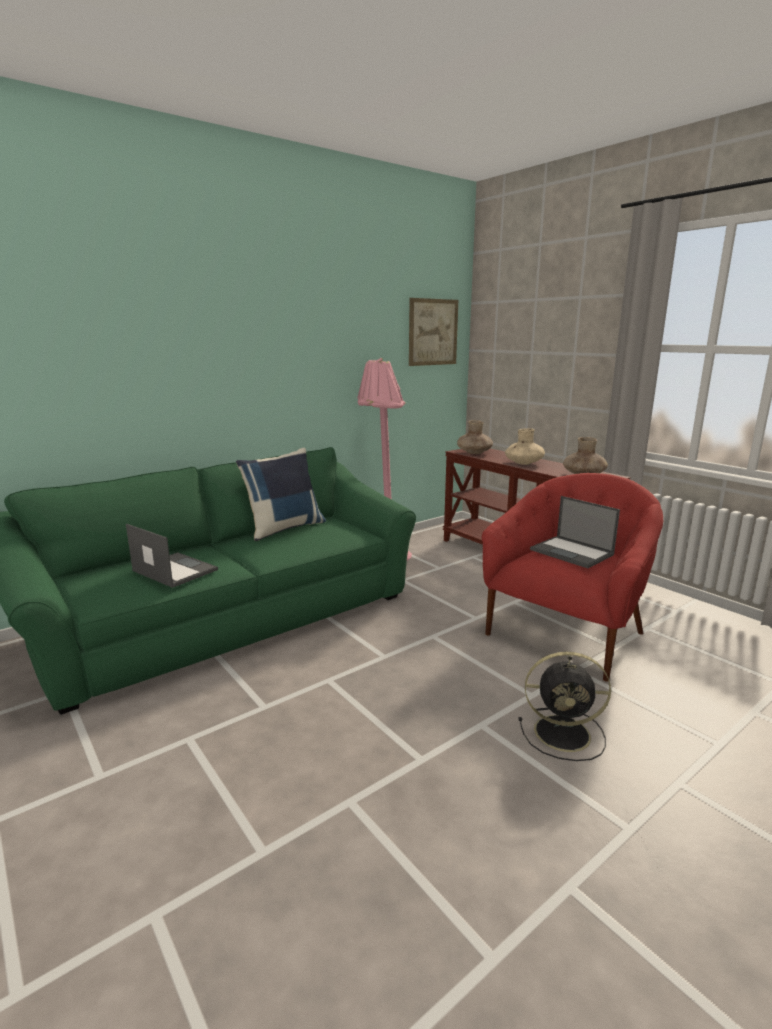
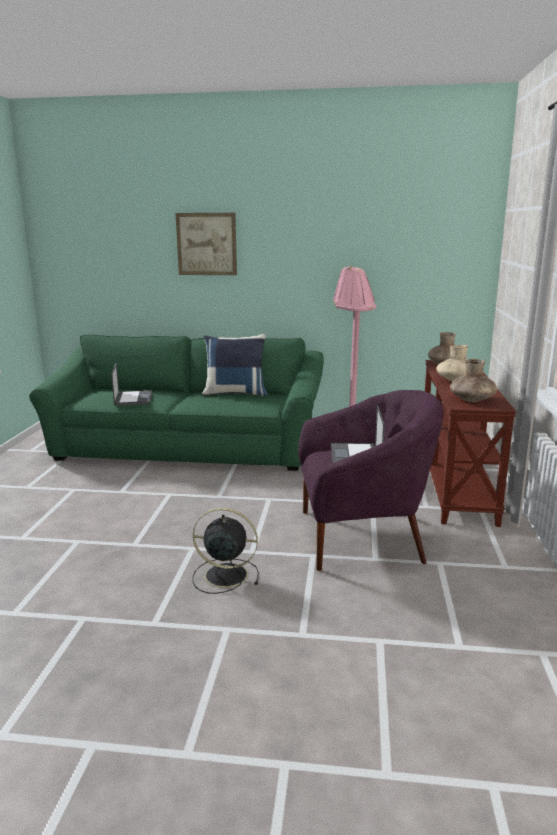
camera: 45 degrees right, 0 degrees up
picture [409,298,458,366] -> picture moved to [175,213,237,275]
red armchair [481,473,663,681] -> purple armchair [298,390,444,571]
black fan [519,652,611,761] -> black fan turned 135 degrees clockwise [193,508,259,594]

